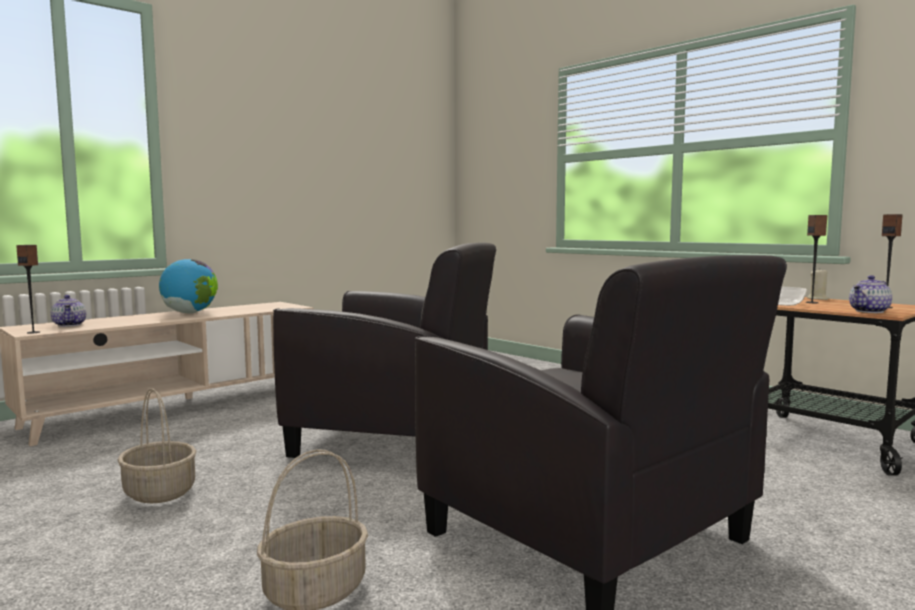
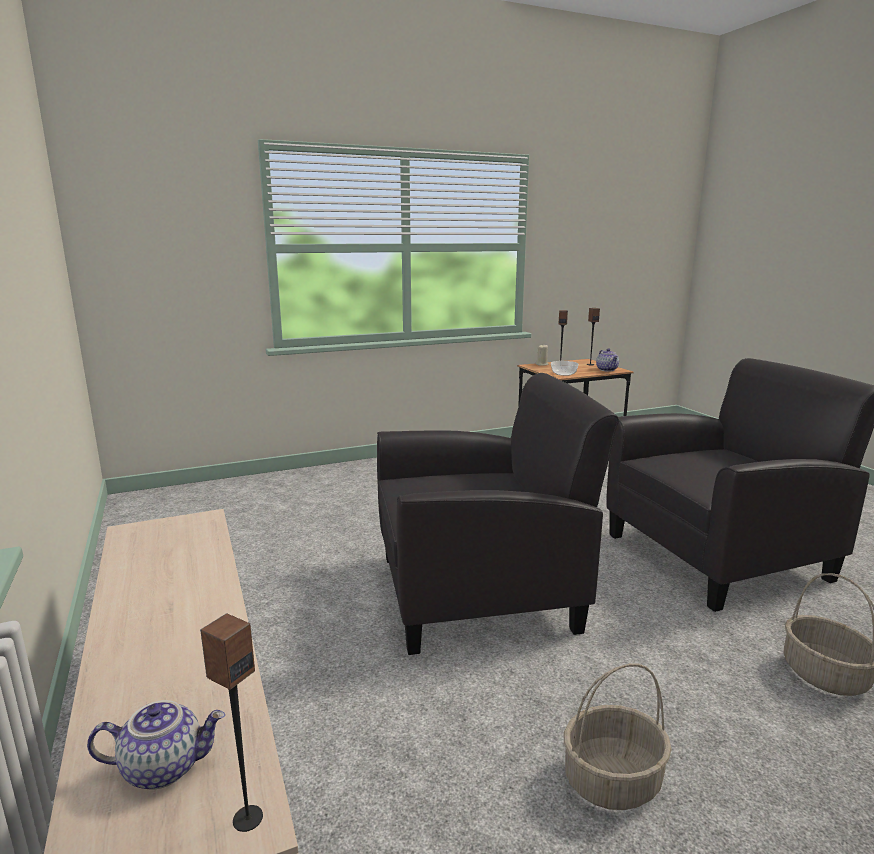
camera: 70 degrees left, 10 degrees up
globe [159,259,218,314] -> none
black armchair [273,242,496,458] -> black armchair turned 45 degrees clockwise [377,373,619,655]

